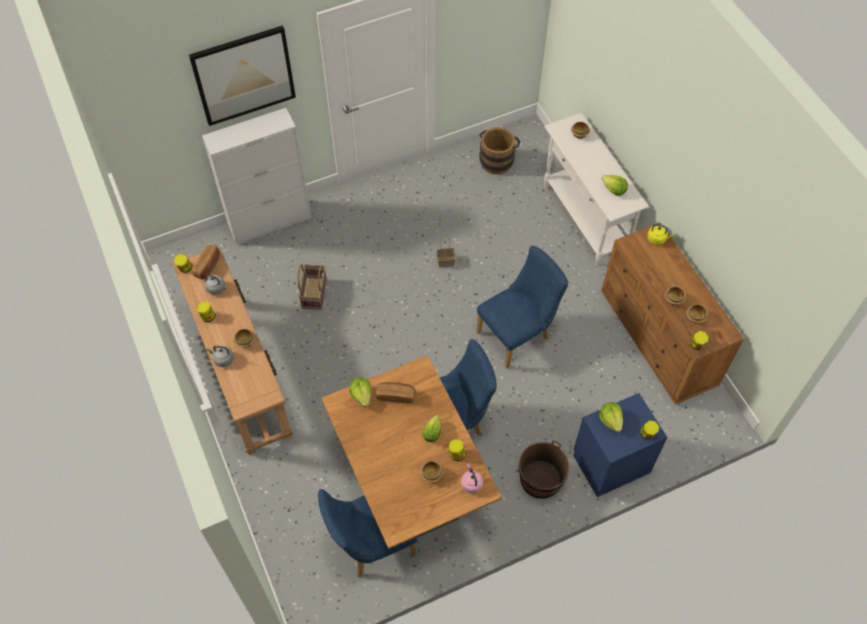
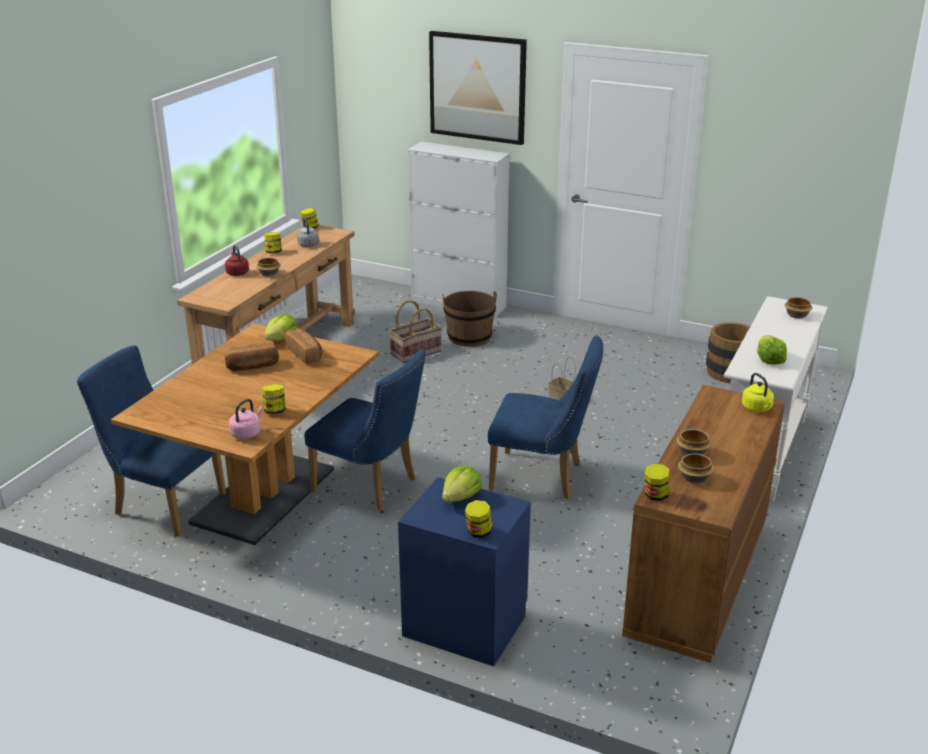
camera: 50 degrees right, 30 degrees down
bread [192,244,220,279] -> bread moved to [224,342,279,371]
grey kettle [207,346,234,367] -> red kettle [225,245,249,276]
bowl [420,461,443,482] -> none
lettuce [422,415,441,442] -> none
brown bucket [518,440,570,499] -> brown bucket moved to [442,291,497,347]

